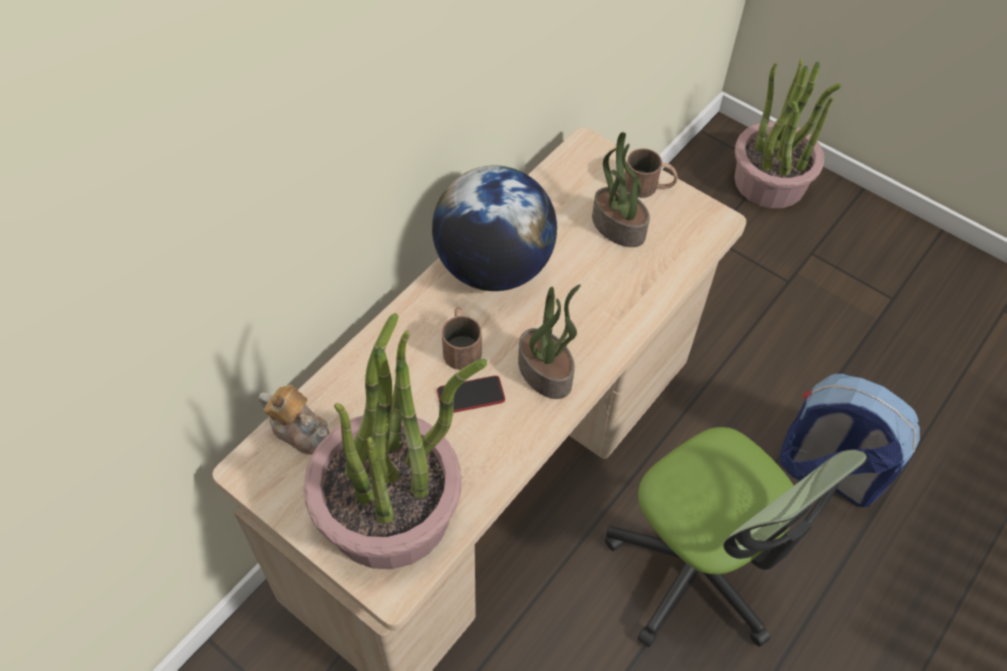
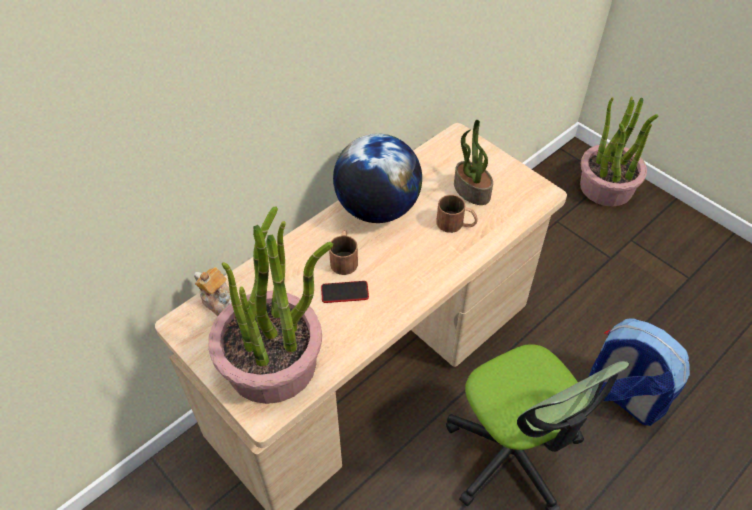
camera: 10 degrees right, 5 degrees down
potted plant [518,284,581,399] -> none
brown mug [625,148,678,198] -> brown mug moved to [436,195,477,233]

